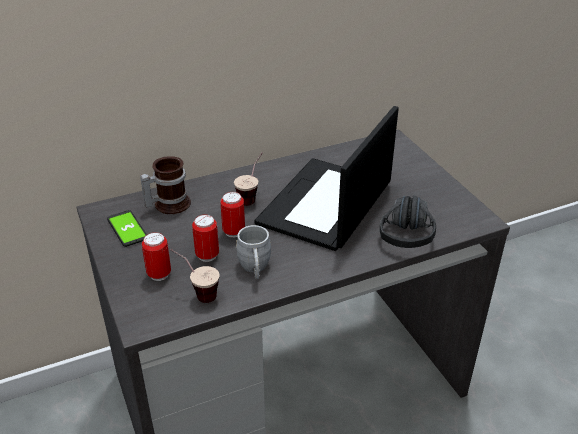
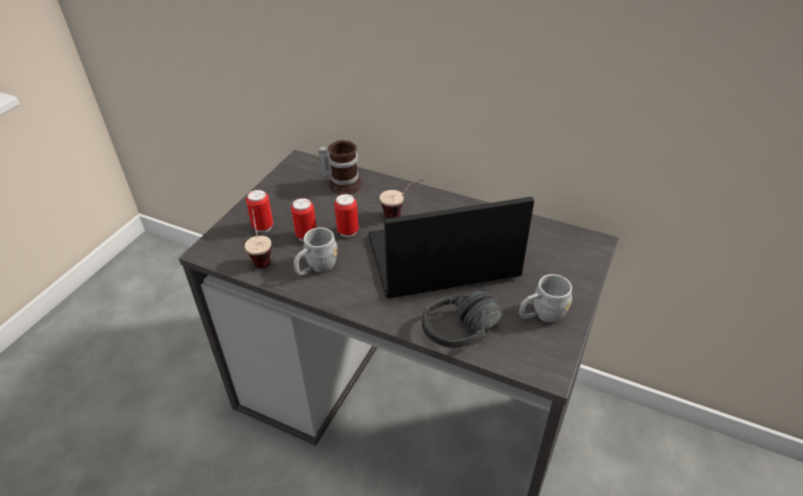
camera: 50 degrees right, 5 degrees up
phone [107,210,147,247] -> none
none -> grey mug [519,274,572,323]

